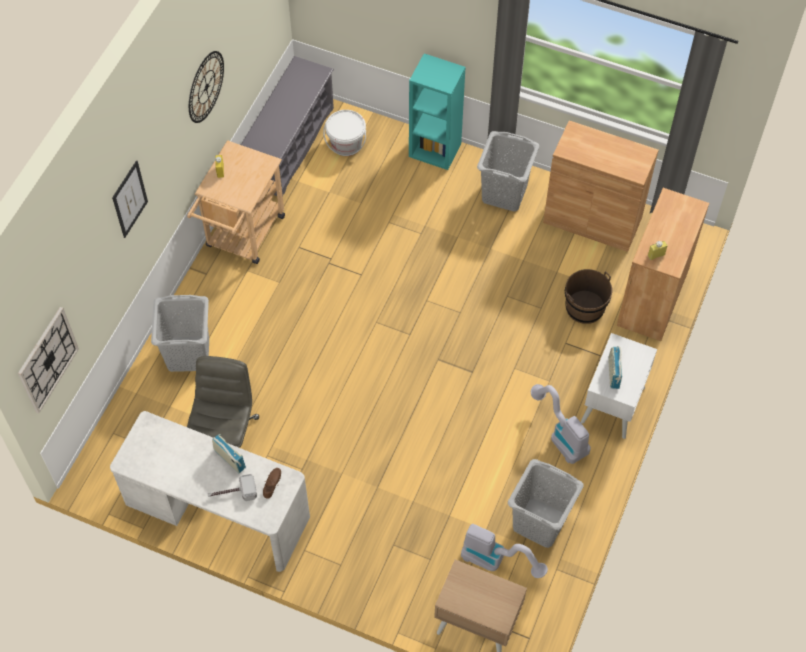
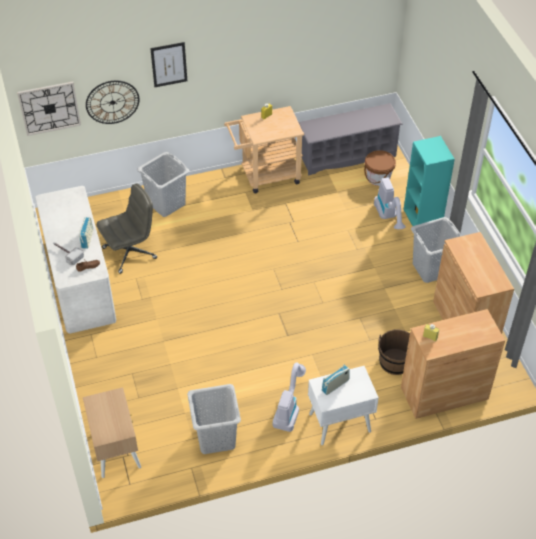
camera: 50 degrees right, 10 degrees down
wall clock [189,51,224,123] -> wall clock moved to [86,81,140,124]
white bucket [323,110,366,156] -> brown bucket [364,150,396,186]
vacuum cleaner [461,524,548,578] -> vacuum cleaner moved to [374,178,406,229]

